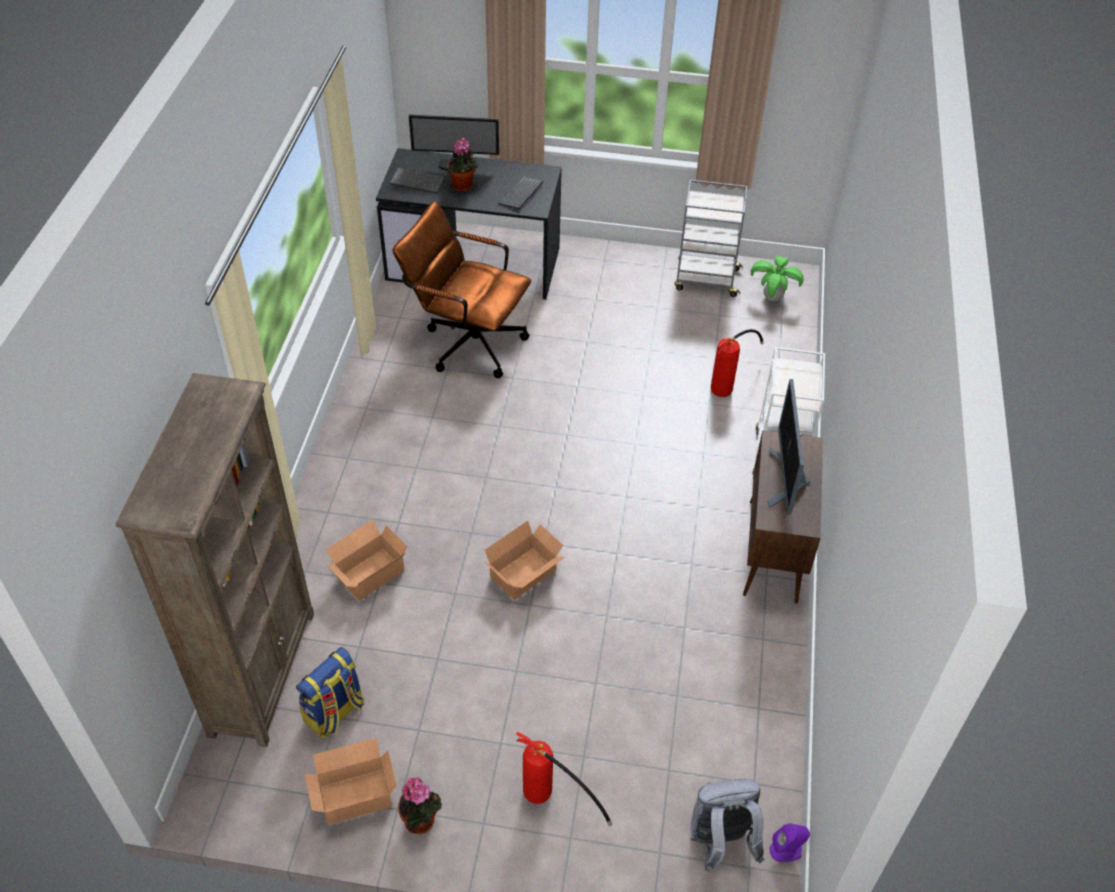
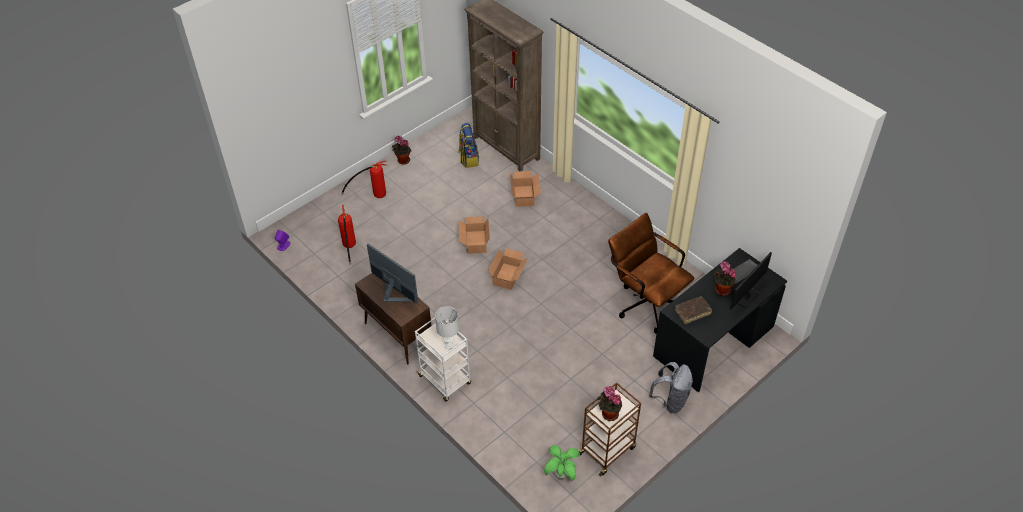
camera: 130 degrees right, 0 degrees up
cardboard box [305,738,397,825] -> cardboard box moved to [488,248,528,290]
brown office chair [393,201,531,378] -> brown office chair turned 105 degrees counterclockwise [608,213,694,334]
keyboard [498,176,543,209] -> brown book [675,296,712,324]
grey cart [674,180,747,297] -> brown cart [579,382,641,476]
grey backpack [690,779,764,872] -> grey backpack moved to [649,362,693,413]
fire extinguisher [711,329,764,397] -> fire extinguisher moved to [338,205,356,265]
none -> white table lamp [435,306,459,349]
none -> potted plant [597,386,622,421]

